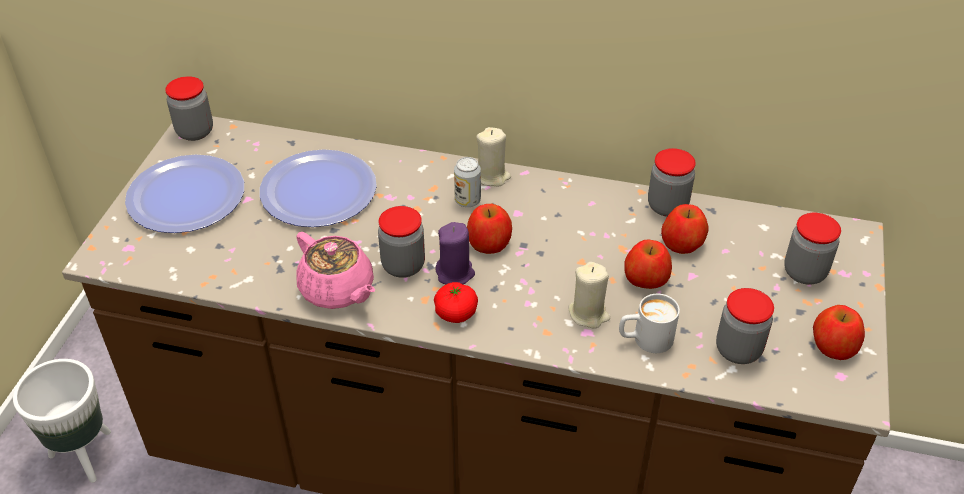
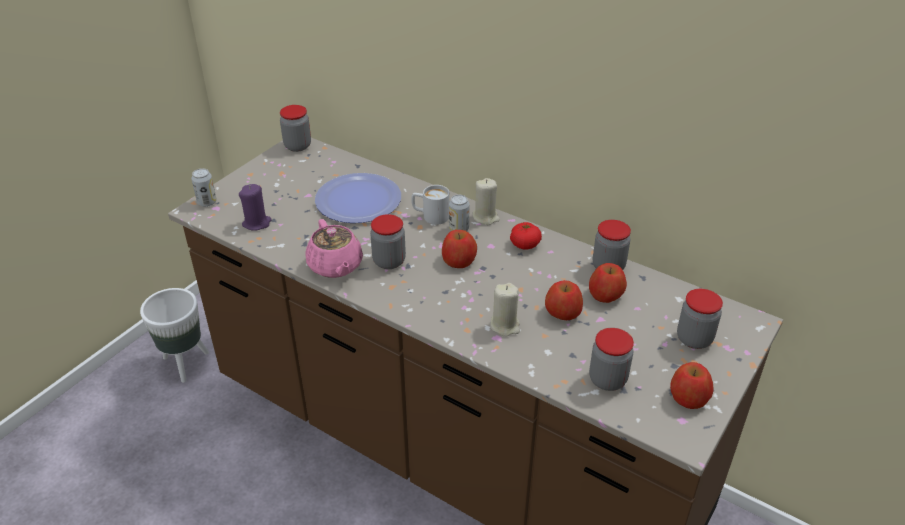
camera: 20 degrees right, 5 degrees down
plate [125,154,244,233] -> none
tomato [434,282,478,323] -> tomato moved to [510,222,542,250]
purple candle [436,222,475,284] -> purple candle moved to [239,184,272,231]
white mug [619,294,680,353] -> white mug moved to [411,185,449,225]
none -> can [191,168,217,207]

